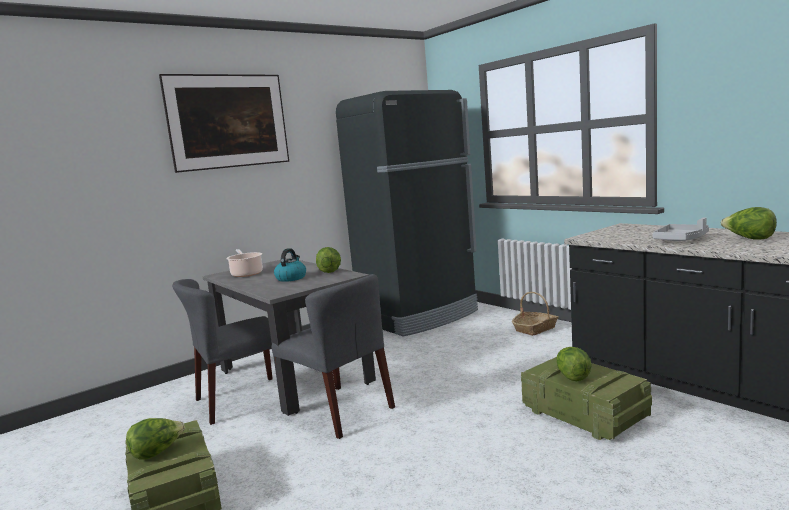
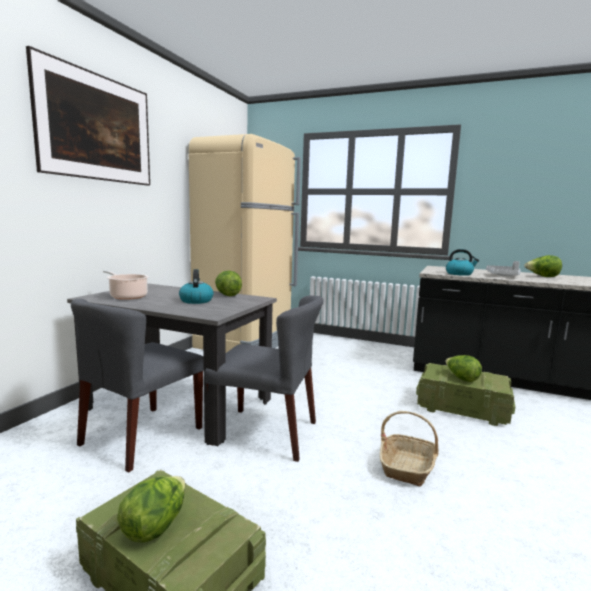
camera: 30 degrees left, 0 degrees up
black fridge [336,90,478,337] -> beige fridge [189,134,301,353]
basket [512,292,559,336] -> basket moved to [380,411,439,486]
none -> kettle [446,249,479,276]

